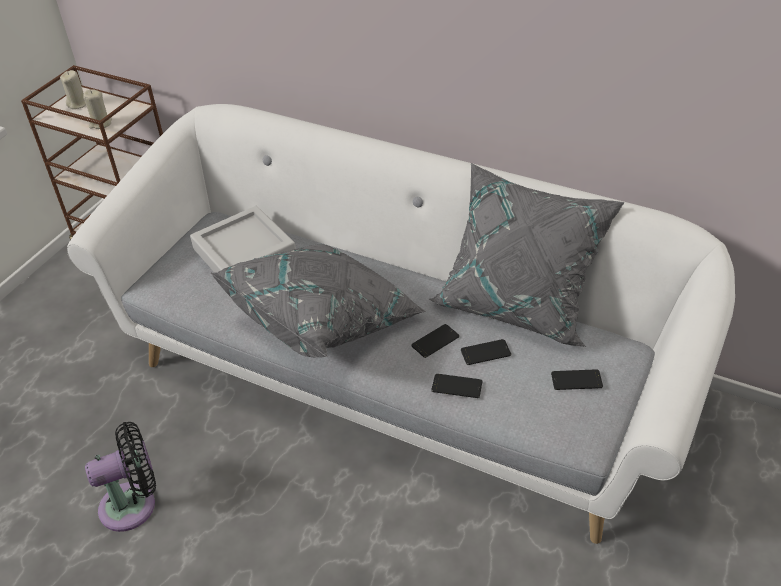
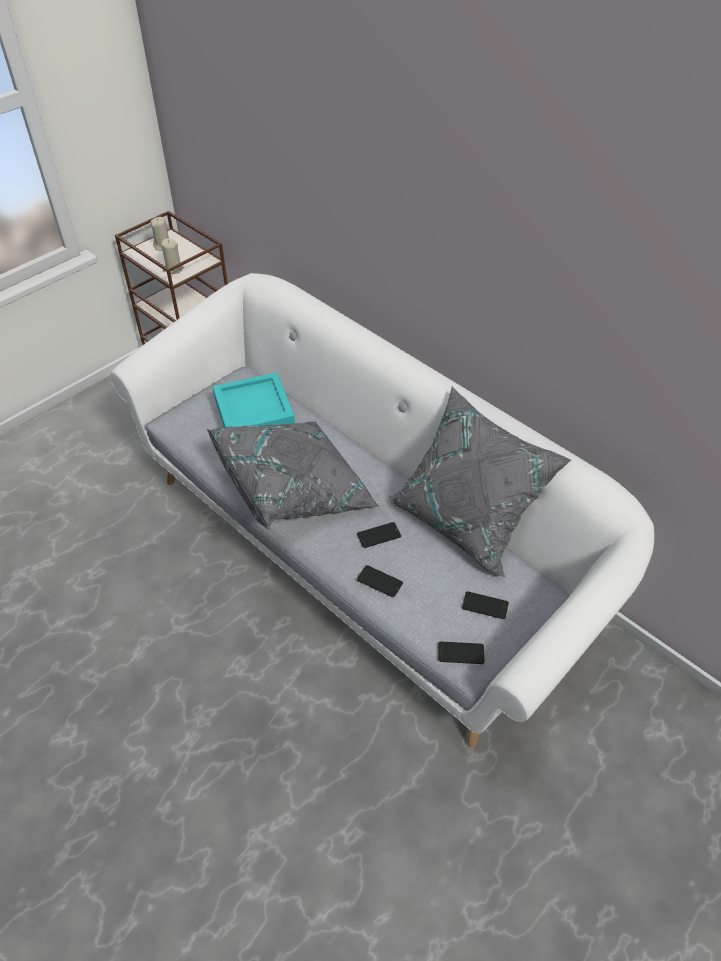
camera: 15 degrees right, 5 degrees up
black fan [85,422,156,532] -> none
grey tray [190,206,296,273] -> turquoise tray [213,373,295,427]
phone [461,339,511,365] -> phone moved to [438,641,485,664]

